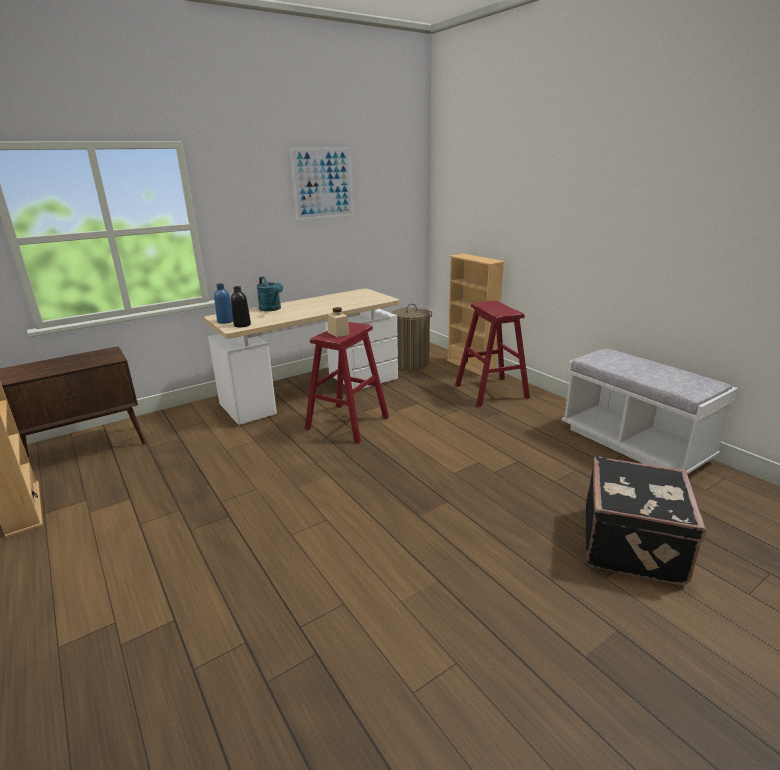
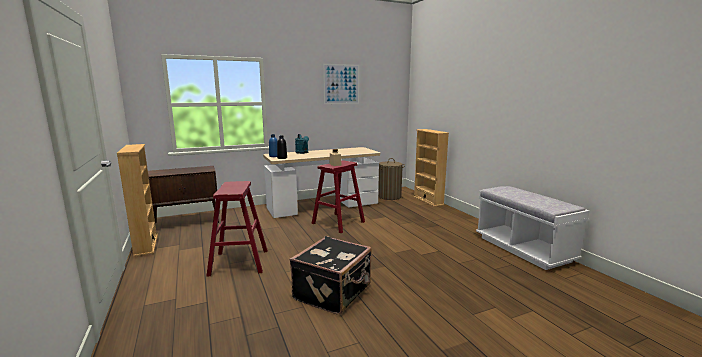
camera: 10 degrees right, 10 degrees down
red stool [455,301,530,407] -> red stool moved to [207,181,268,277]
black suitcase [586,456,706,585] -> black suitcase moved to [290,236,372,315]

